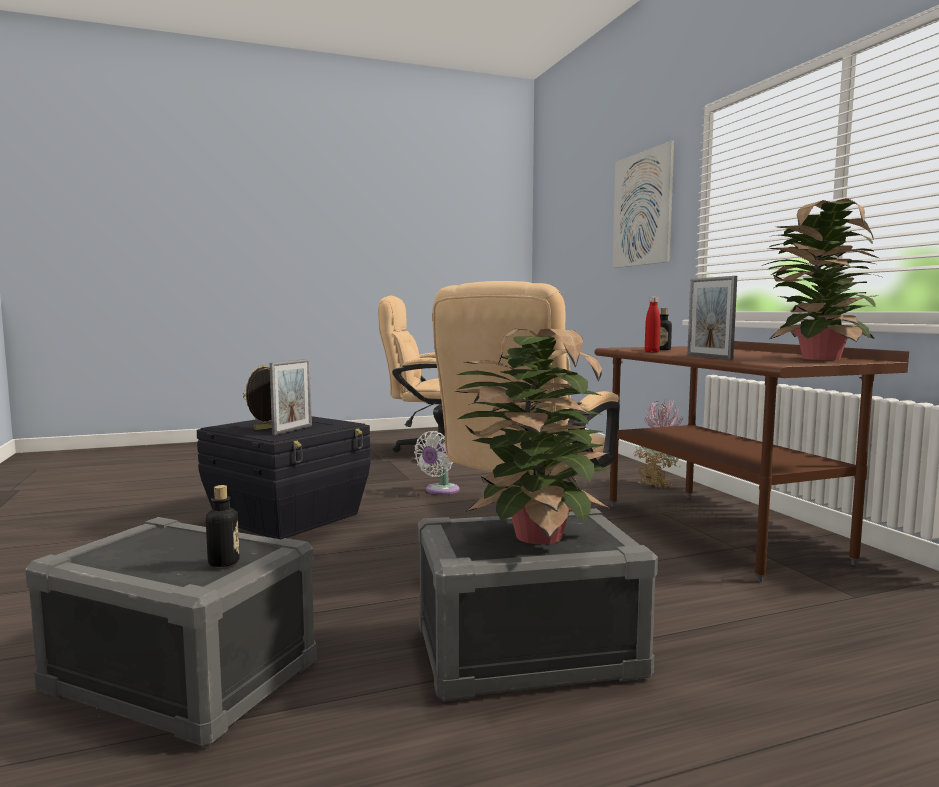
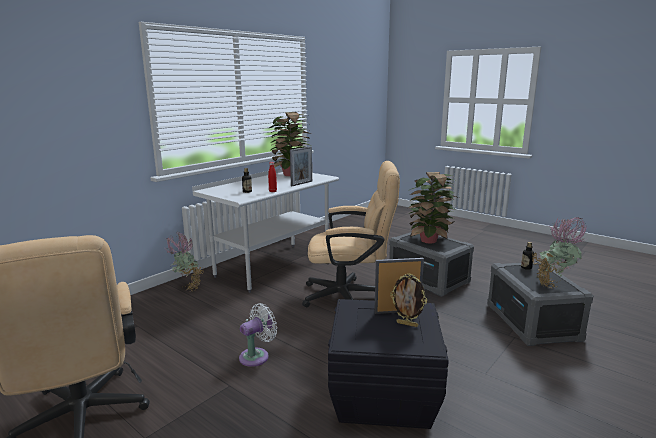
camera: 120 degrees left, 10 degrees up
white fan [414,431,459,495] -> white fan turned 45 degrees counterclockwise [239,303,277,367]
brown desk [595,341,909,582] -> white desk [192,168,339,293]
picture [613,141,674,268] -> none
none -> potted plant [532,217,587,288]

